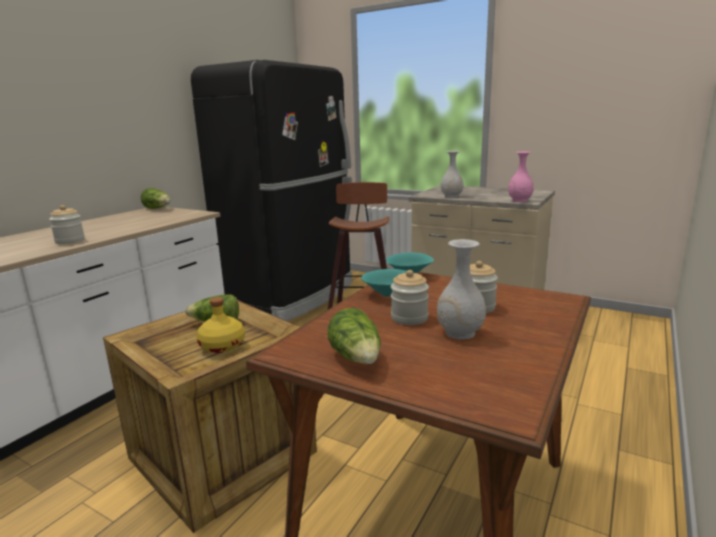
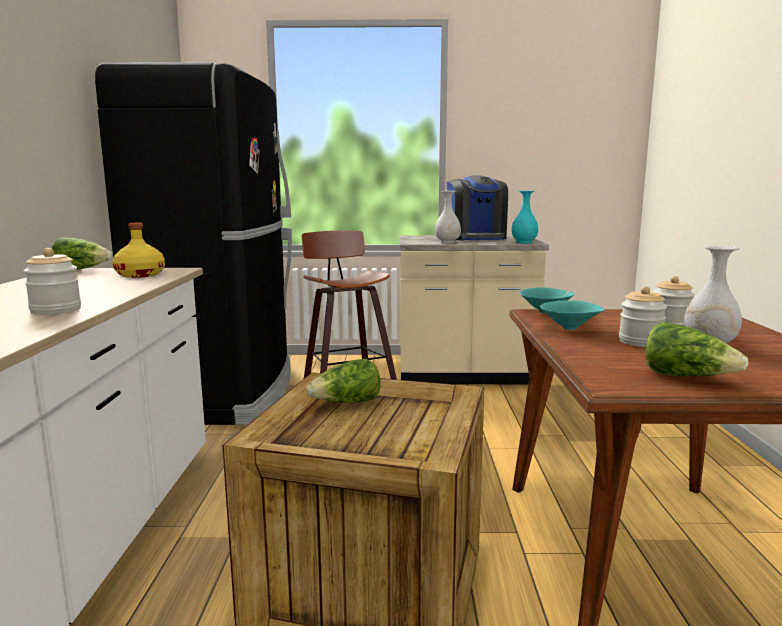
camera: 30 degrees left, 5 degrees down
yellow bottle [196,297,245,353] -> yellow bottle moved to [112,223,165,278]
pink vase [508,152,534,202] -> turquoise vase [512,191,538,244]
none -> coffee machine [446,175,508,240]

